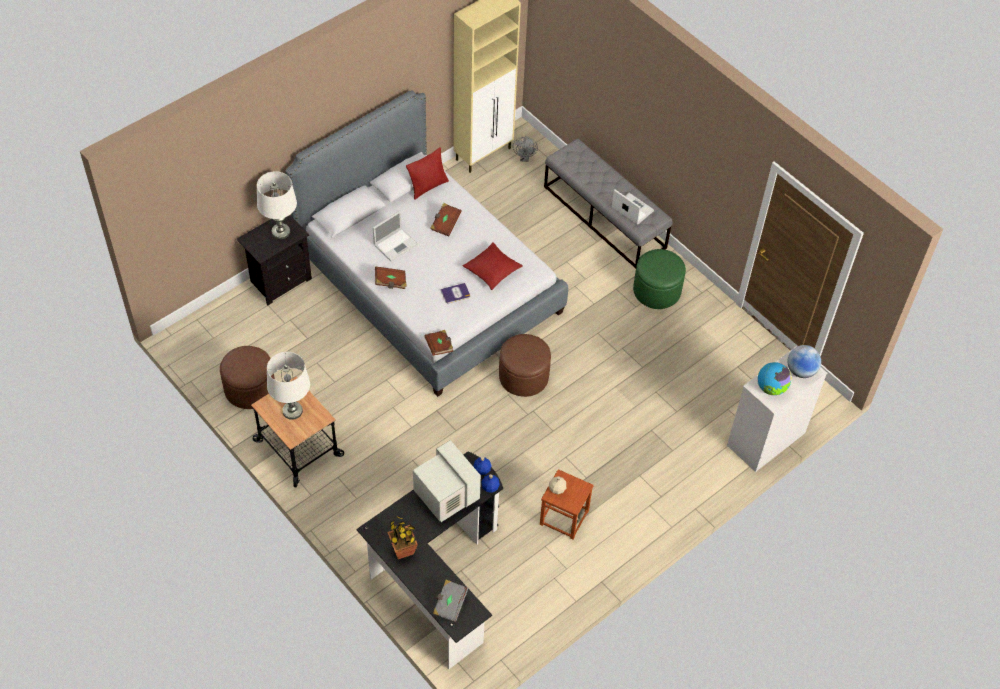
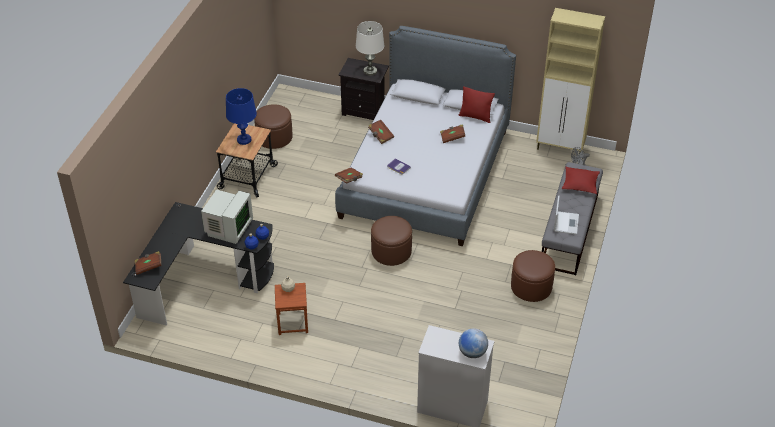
camera: 60 degrees right, 10 degrees down
white table lamp [267,352,310,420] -> blue table lamp [226,88,257,145]
laptop [373,211,418,261] -> none
potted plant [387,516,418,559] -> none
grey book [433,580,469,622] -> brown book [135,251,162,275]
red pillow [462,242,523,290] -> red pillow moved to [562,167,600,194]
green ottoman [633,249,686,309] -> brown ottoman [511,250,555,302]
globe [758,362,792,395] -> none

